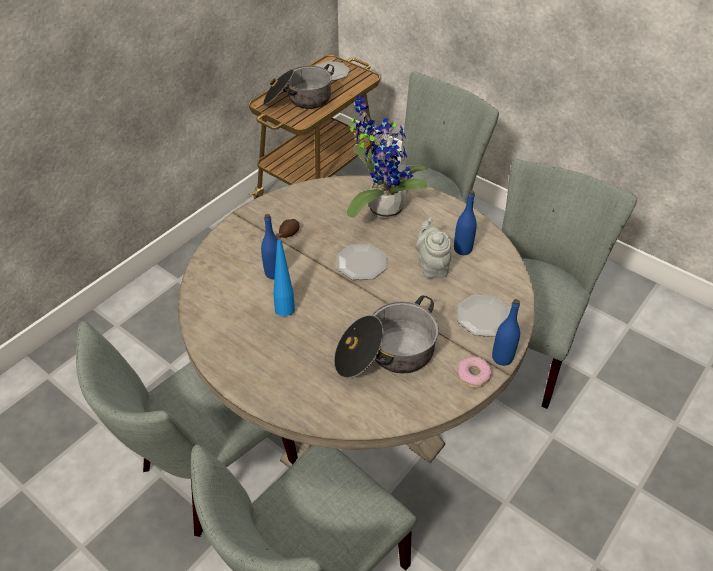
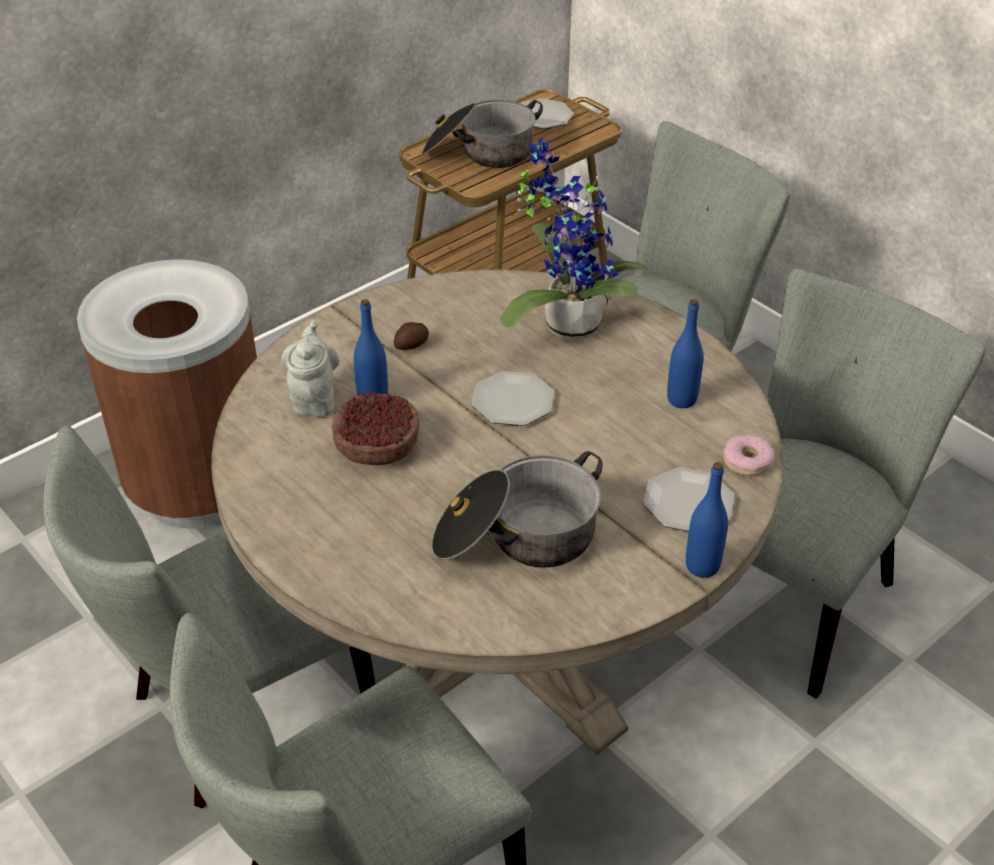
camera: 10 degrees right, 5 degrees down
blue bottle [273,233,295,316] -> bowl [332,392,419,465]
grey teapot [415,217,452,278] -> grey teapot moved to [281,320,339,417]
donut [457,356,492,388] -> donut moved to [723,435,775,476]
none -> brown trash can [77,259,257,529]

